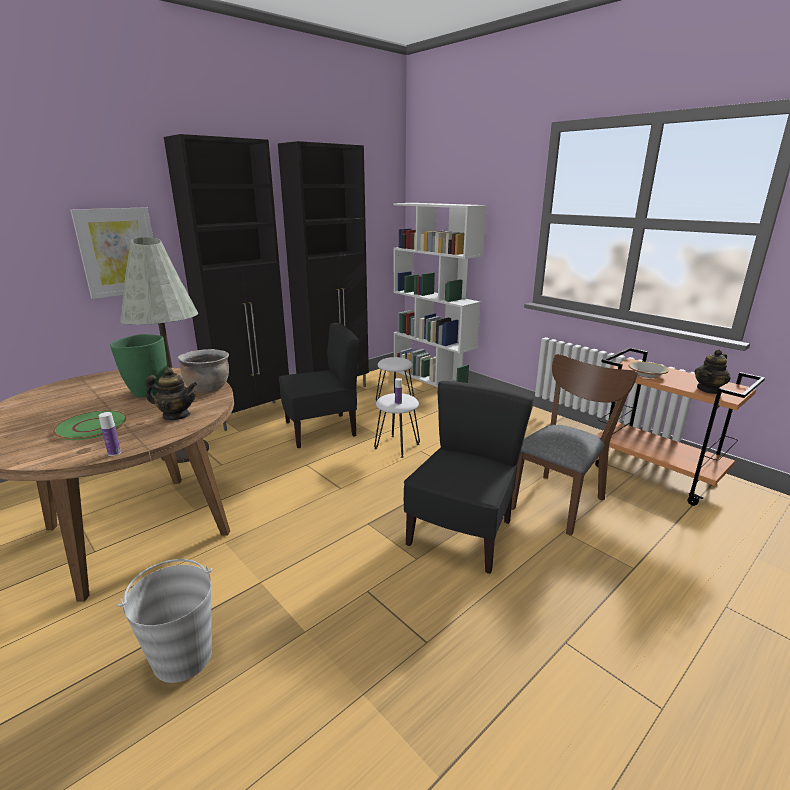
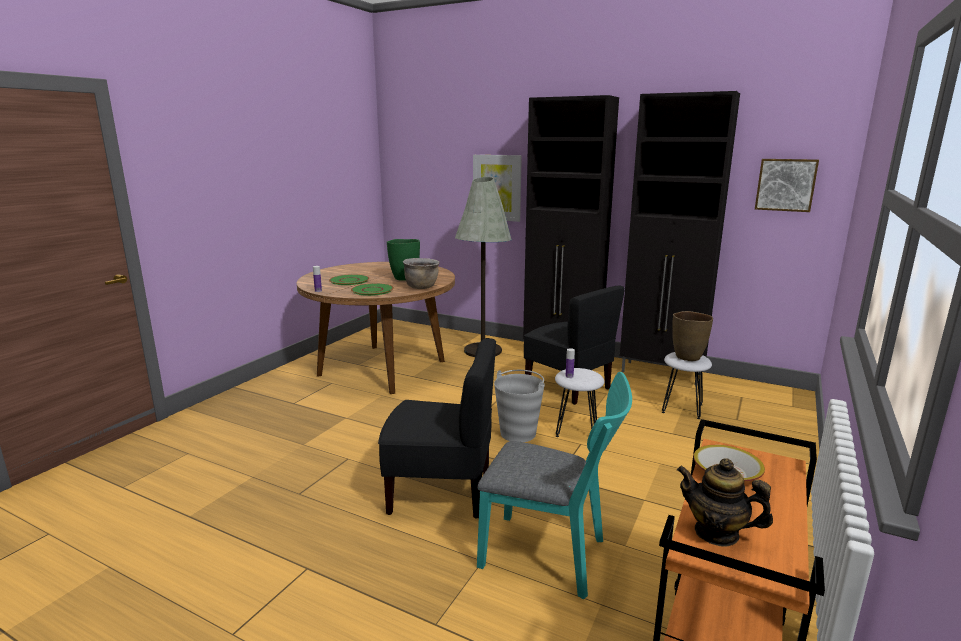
camera: 70 degrees right, 5 degrees down
grey bucket [117,559,212,683] -> grey bucket moved to [494,370,545,442]
teapot [145,368,197,420] -> green plate [351,283,394,296]
white bookcase [393,203,487,387] -> none
brown chair [511,354,638,536] -> turquoise chair [477,372,632,600]
none -> brown vase [672,311,713,361]
none -> picture [755,159,819,212]

